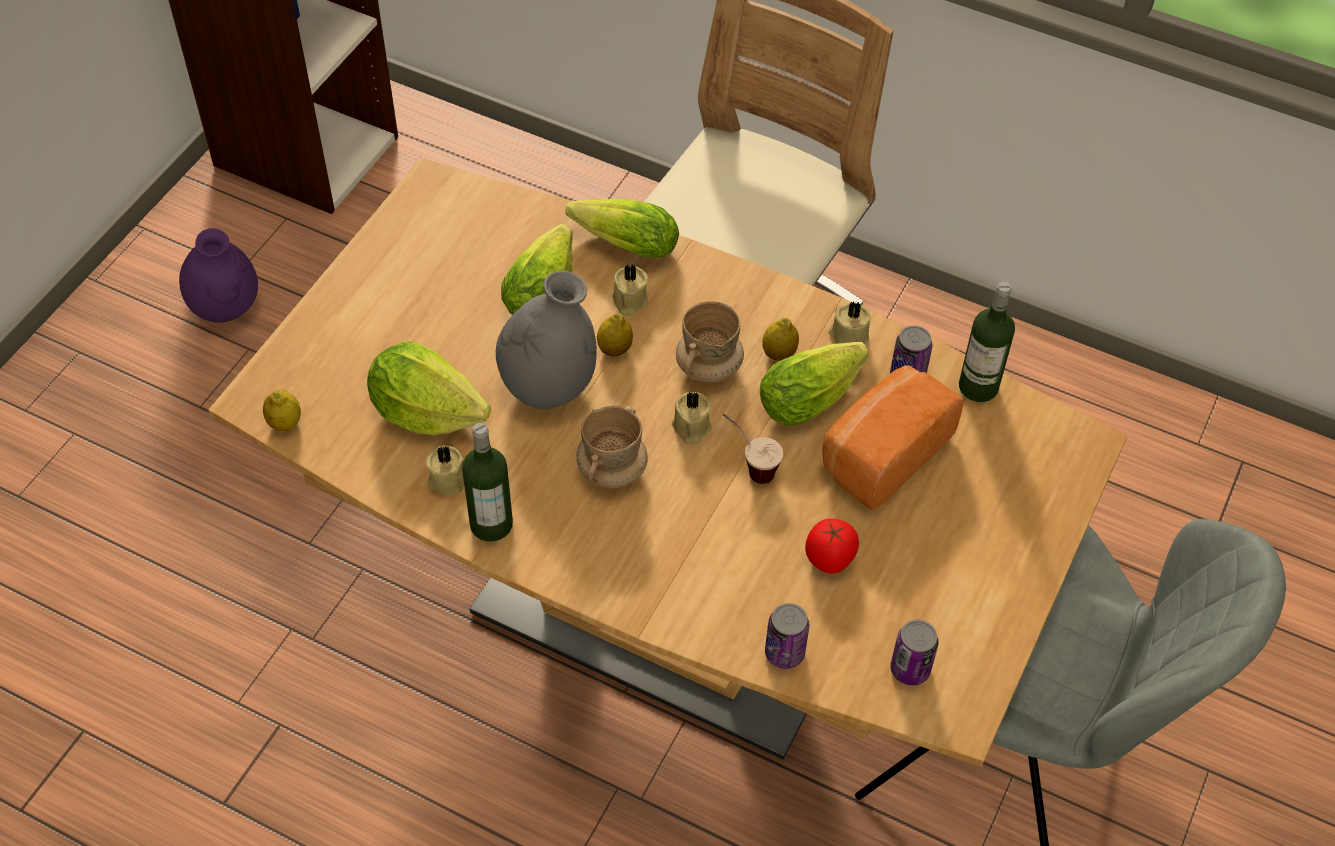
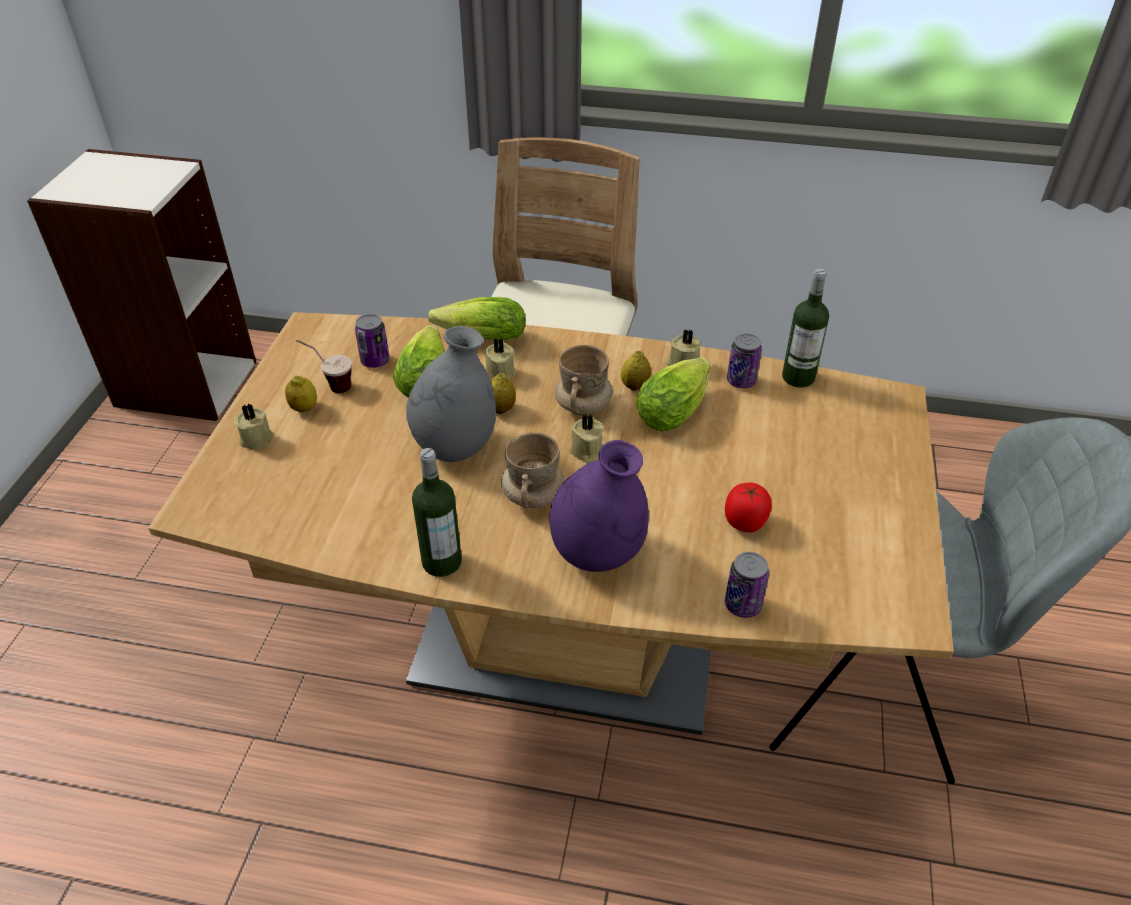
camera: 15 degrees left, 10 degrees down
purple vase [179,228,258,323] -> purple vase moved to [549,440,649,572]
lemon [263,390,301,431] -> lemon moved to [285,376,317,412]
lettuce [367,341,491,435] -> none
beige candle [426,445,464,495] -> beige candle moved to [234,404,274,449]
cup [722,413,783,484] -> cup moved to [296,340,352,393]
bread [822,365,964,511] -> none
can [890,620,938,685] -> can moved to [355,314,390,368]

